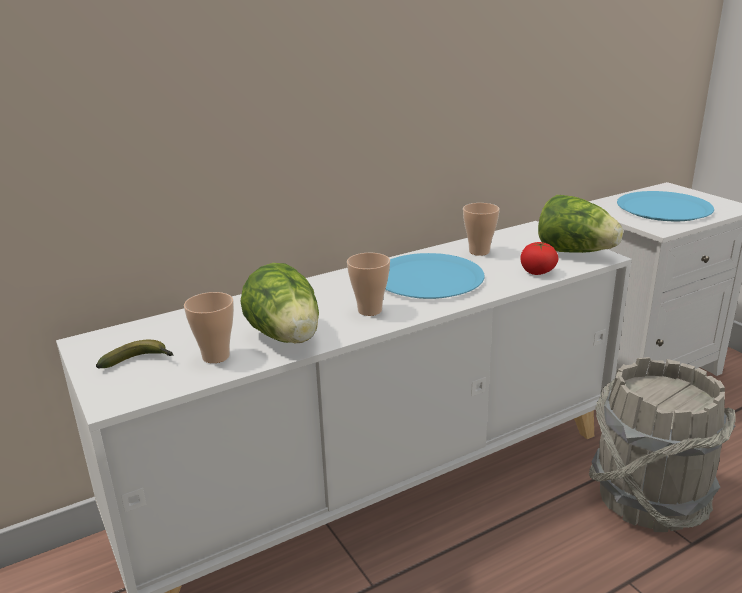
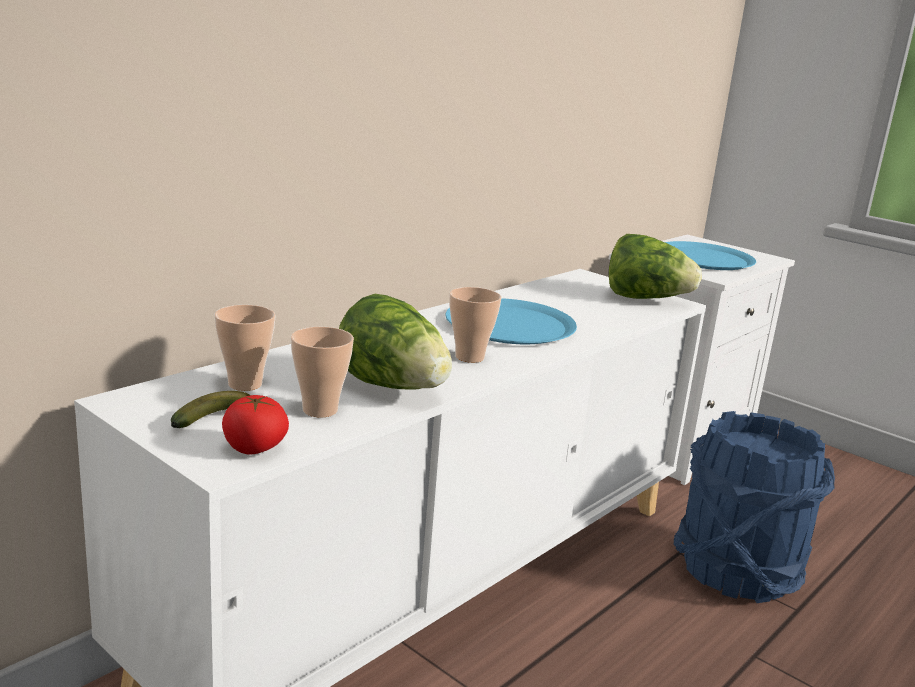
camera: 20 degrees left, 5 degrees down
cup [463,203,500,256] -> cup moved to [214,305,276,391]
tomato [521,242,559,275] -> tomato moved to [222,395,289,454]
grey bucket [589,357,736,532] -> blue bucket [674,411,835,603]

